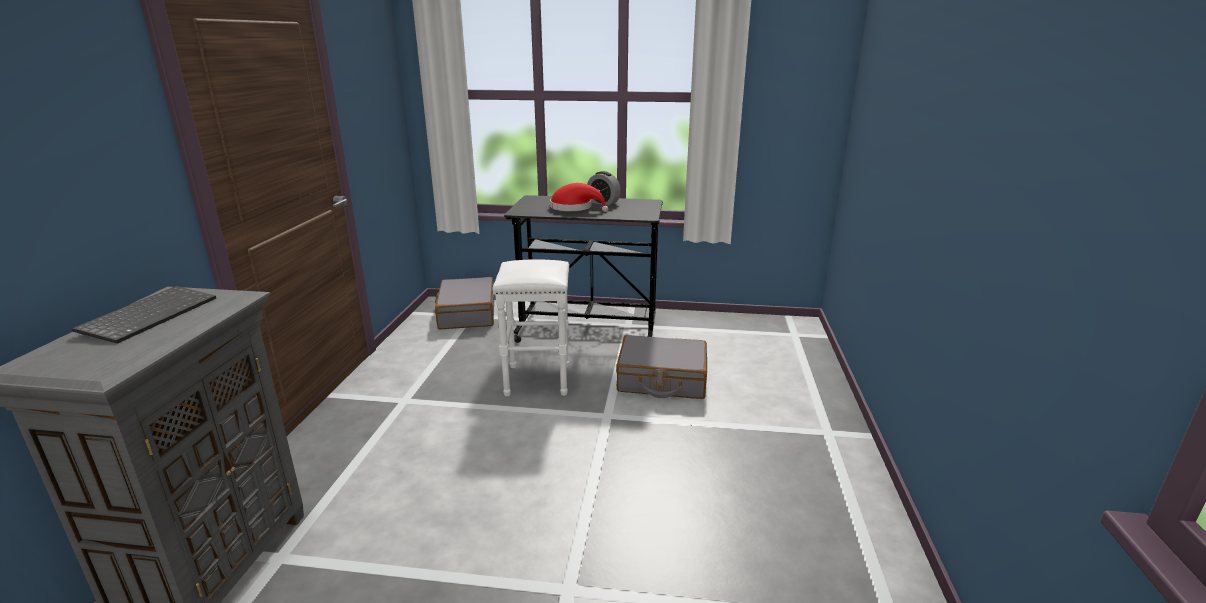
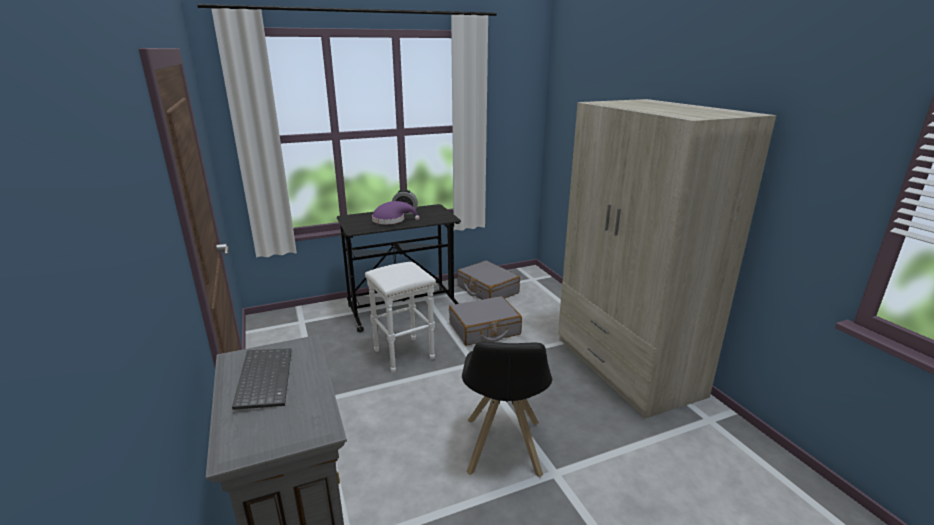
camera: 30 degrees left, 0 degrees up
grey suitcase [435,277,494,329] -> grey suitcase moved to [457,260,520,300]
red hat [550,183,609,212] -> purple hat [372,201,420,224]
none -> black chair [462,341,552,477]
none -> beige wardrobe [558,99,777,419]

